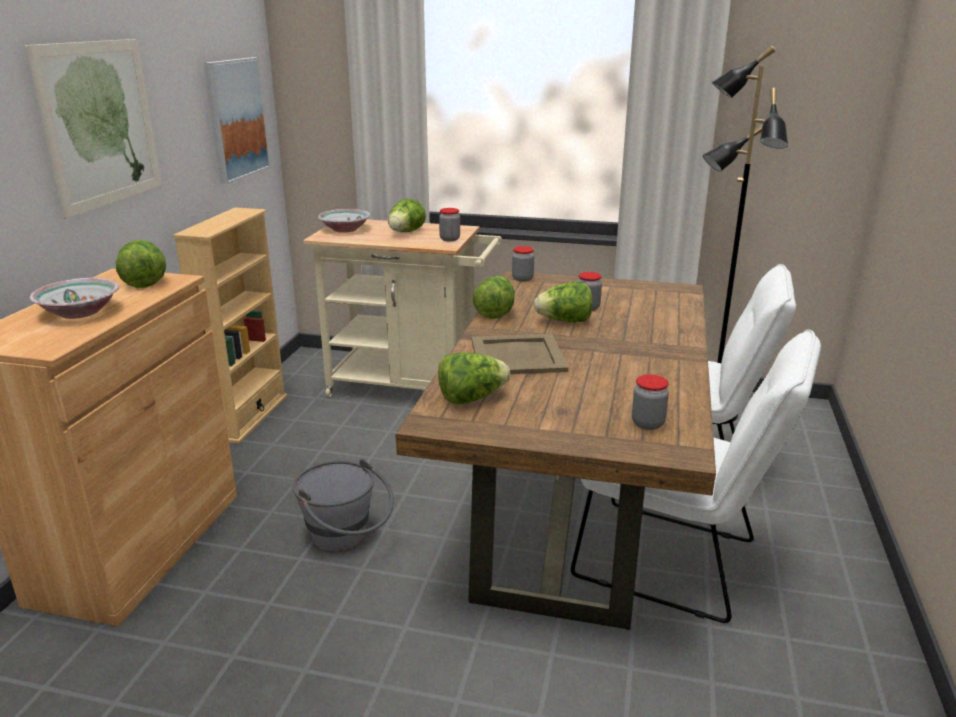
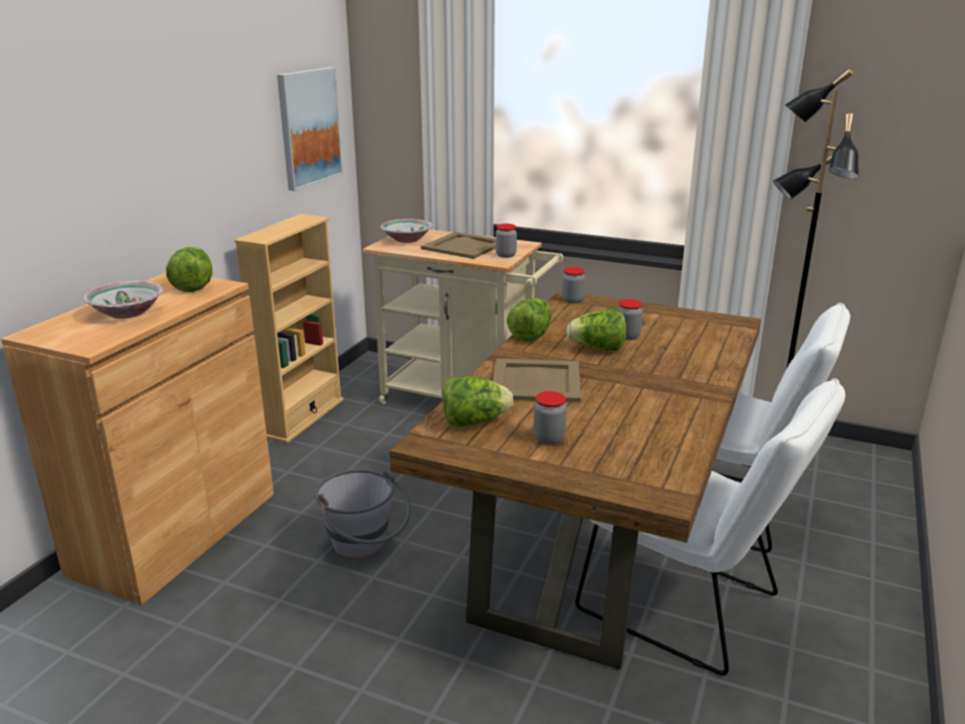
camera: 10 degrees right, 0 degrees up
picture [25,39,162,219] -> none
lettuce [388,199,426,232] -> beige tray [421,232,496,259]
jar [632,375,669,430] -> jar moved to [533,391,567,445]

